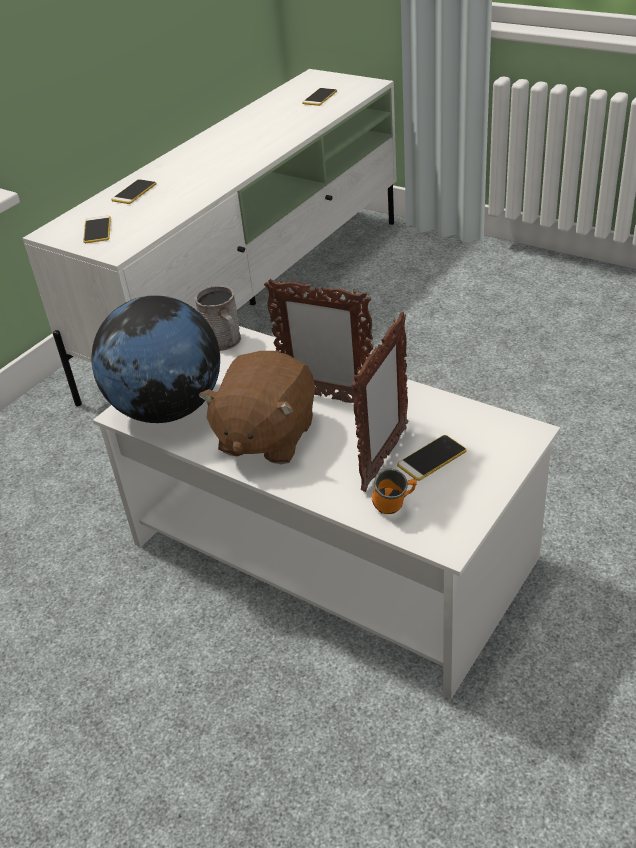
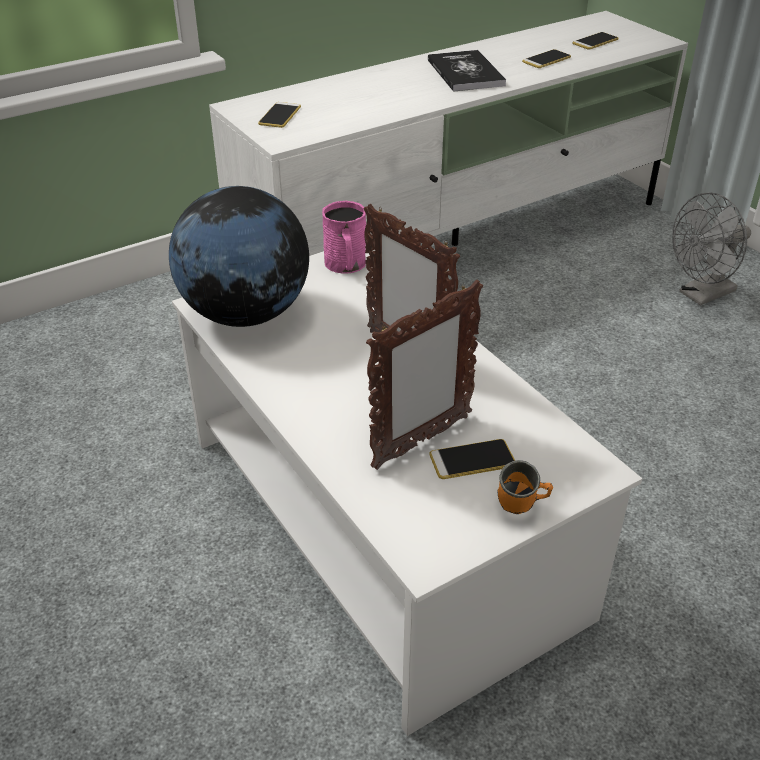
camera: 20 degrees right, 0 degrees up
phone [111,179,156,204] -> phone moved to [522,49,571,68]
grey mug [194,285,241,351] -> pink mug [322,201,366,274]
brown plush toy [199,351,315,464] -> none
orange mug [372,468,417,514] -> orange mug moved to [497,460,553,514]
none -> book [428,50,506,92]
none -> grey fan [672,192,751,306]

